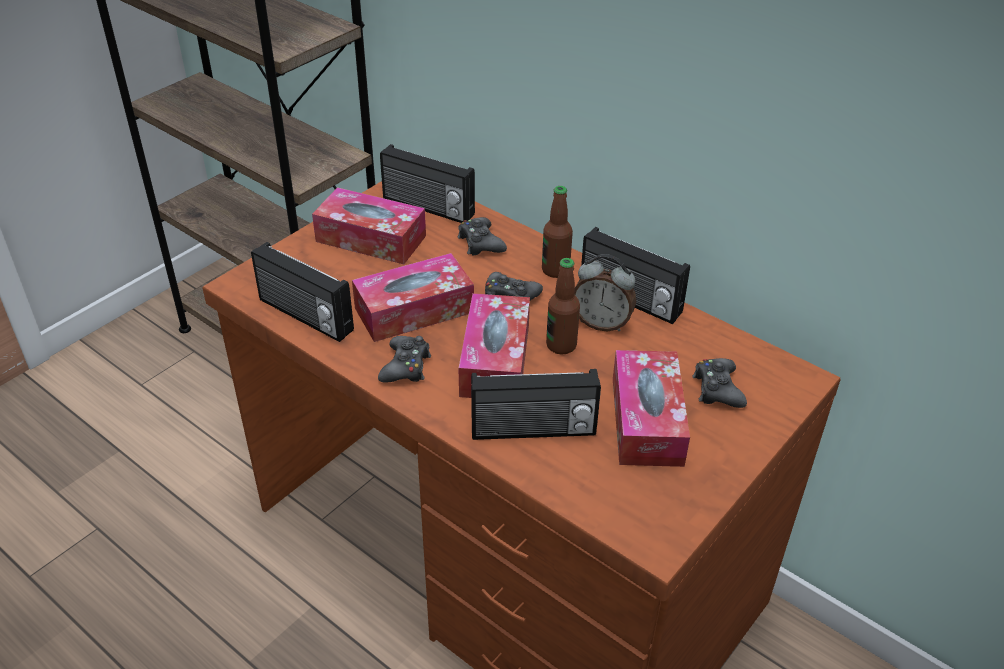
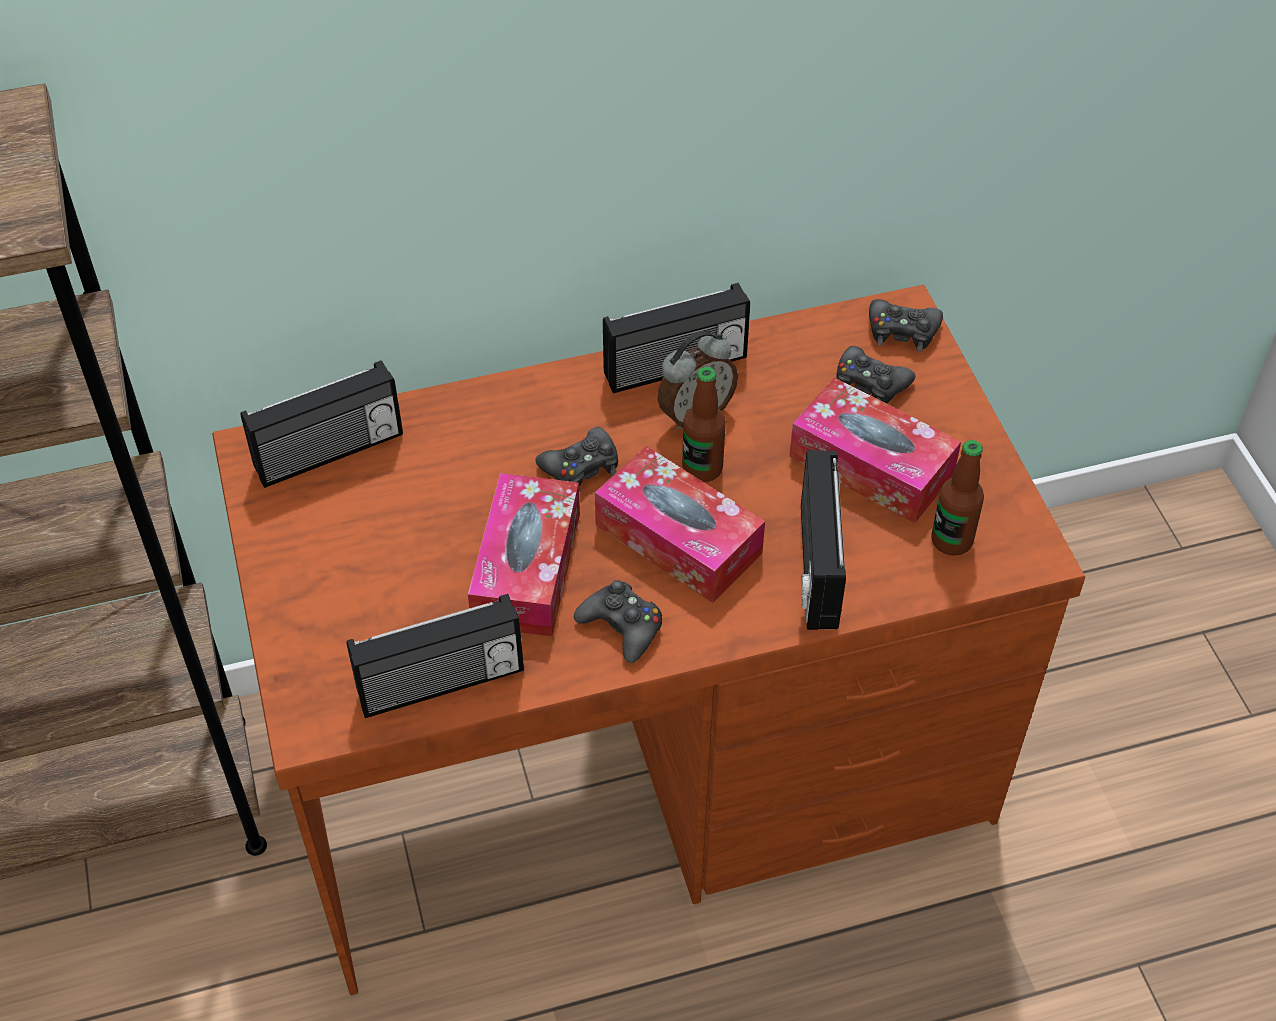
camera: 55 degrees left, 10 degrees up
tissue box [312,187,426,264] -> none
black game controller [458,217,507,255] -> black game controller moved to [869,299,943,352]
radio [471,369,601,440] -> radio turned 150 degrees clockwise [801,450,846,630]
bottle [542,186,573,278] -> bottle moved to [931,440,984,556]

